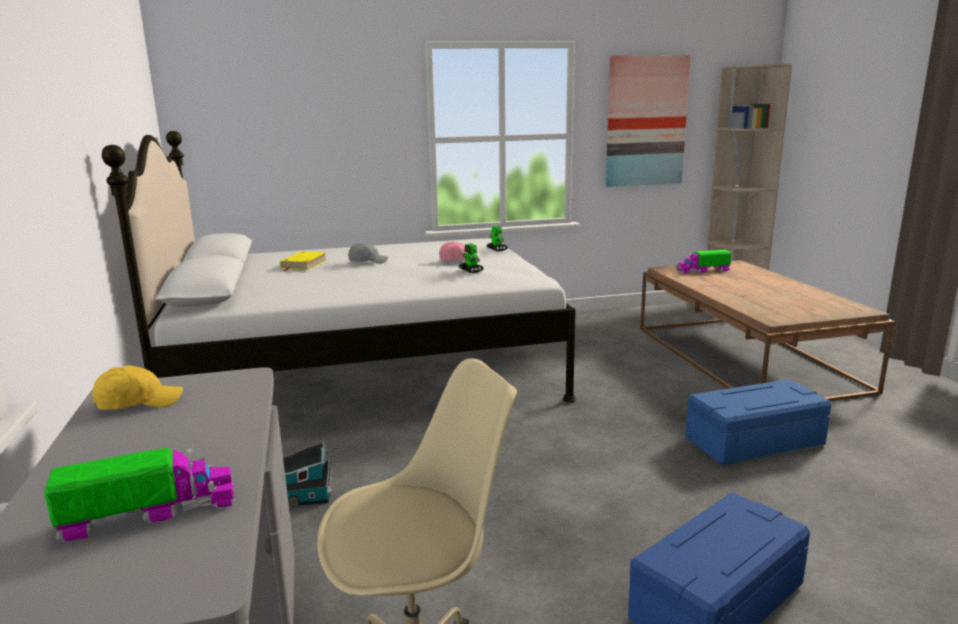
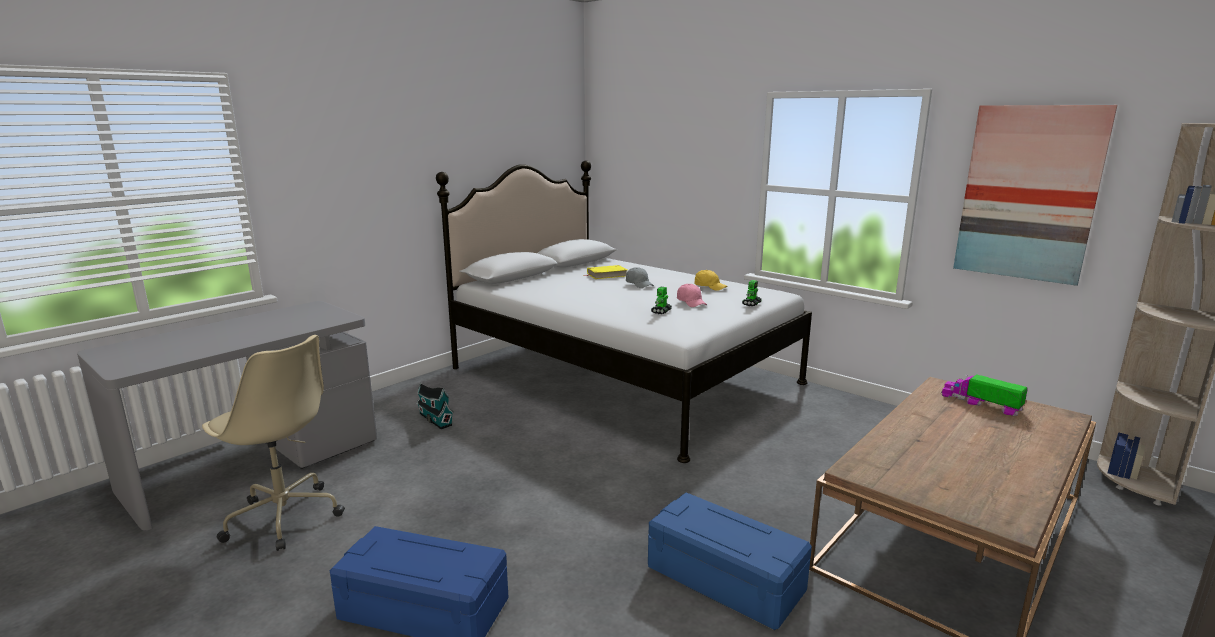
camera: 55 degrees right, 0 degrees up
toy truck [44,447,235,542] -> none
yellow cap [92,366,183,410] -> yellow cap moved to [695,270,727,291]

